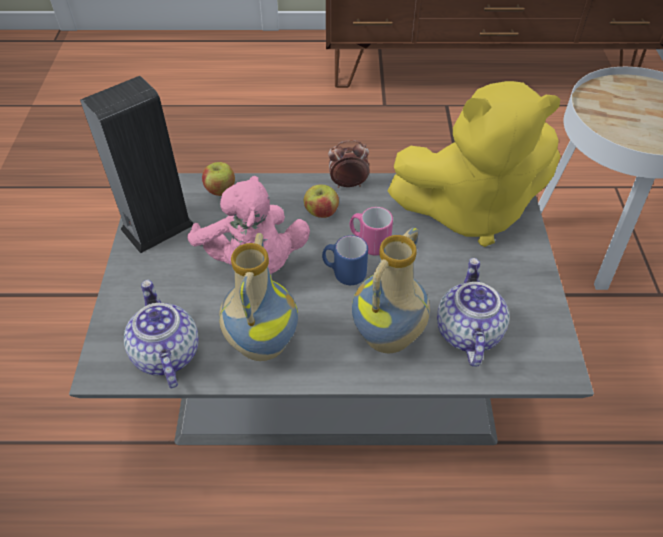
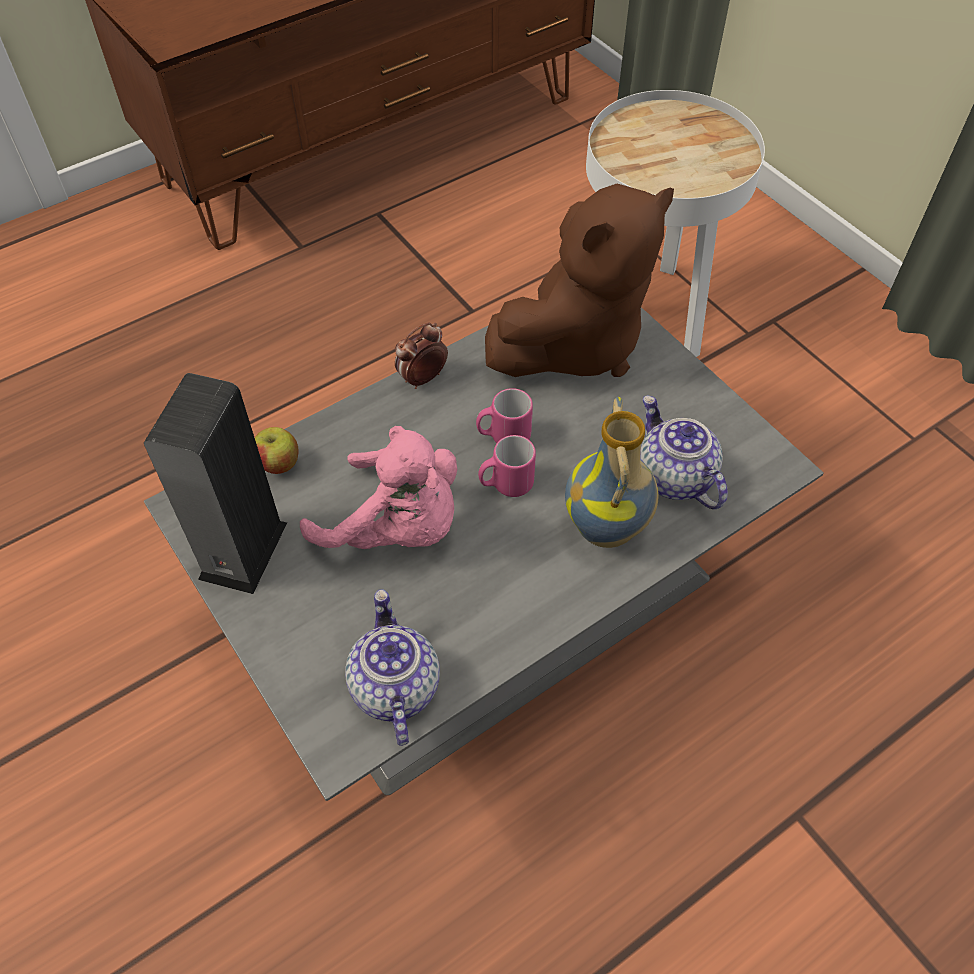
camera: 35 degrees left, 5 degrees up
teapot [124,280,199,388] -> teapot turned 45 degrees clockwise [345,589,440,746]
vase [219,233,298,361] -> none
apple [304,185,339,218] -> none
blue mug [322,235,368,285] -> pink mug [478,435,536,497]
yellow plush toy [388,81,561,247] -> brown plush toy [485,184,674,377]

